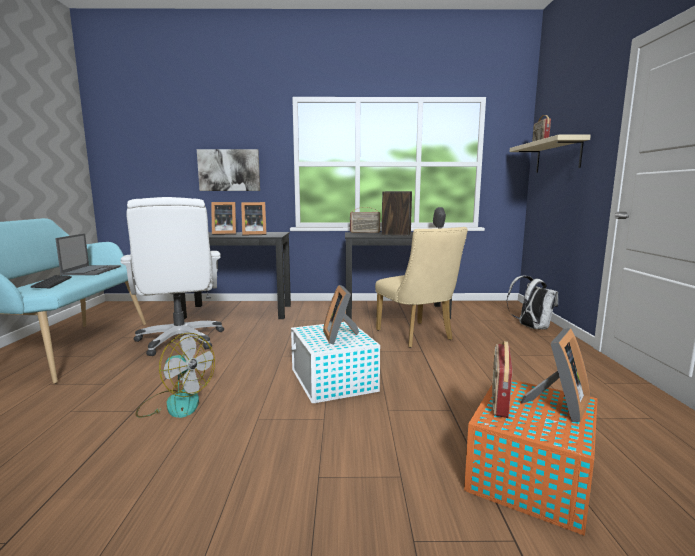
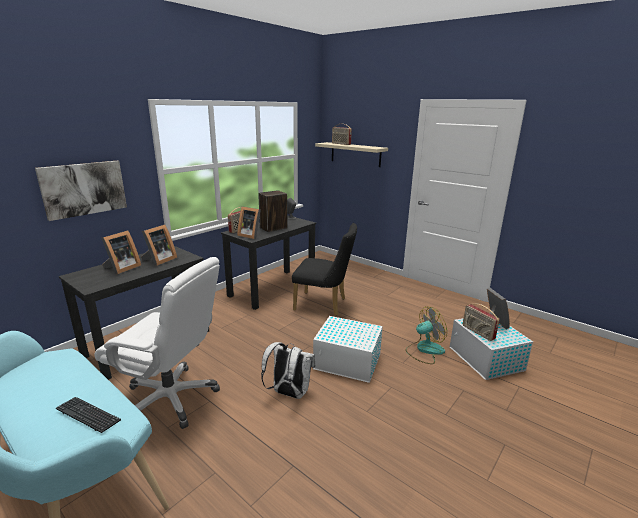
camera: 50 degrees left, 10 degrees up
laptop [55,233,121,275] -> none
fan [136,333,215,418] -> fan moved to [405,306,447,364]
picture frame [323,285,359,344] -> picture frame moved to [237,206,261,239]
beige chair [375,227,468,348] -> black chair [292,223,357,316]
orange storage box [464,380,598,536] -> white storage box [450,318,533,380]
white backpack [507,275,558,330] -> white backpack moved to [261,342,315,399]

